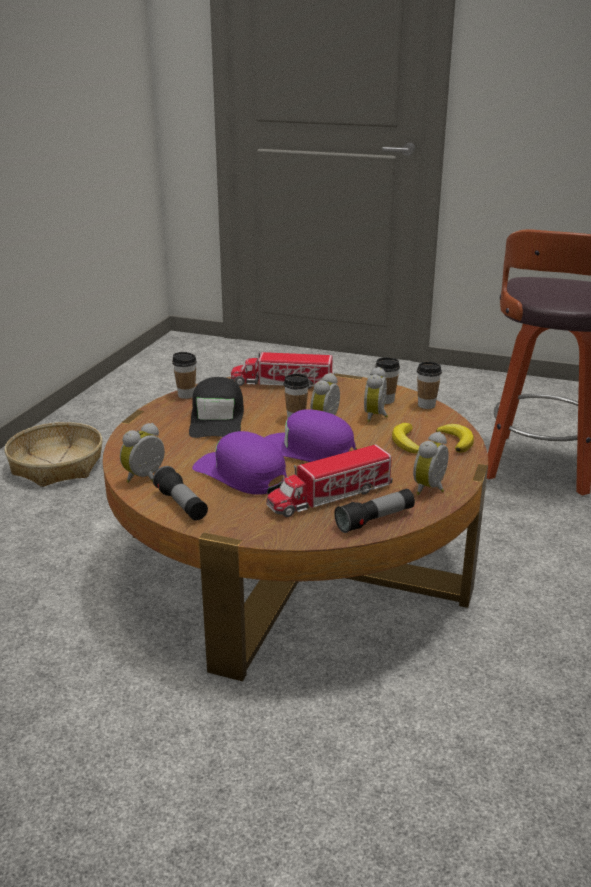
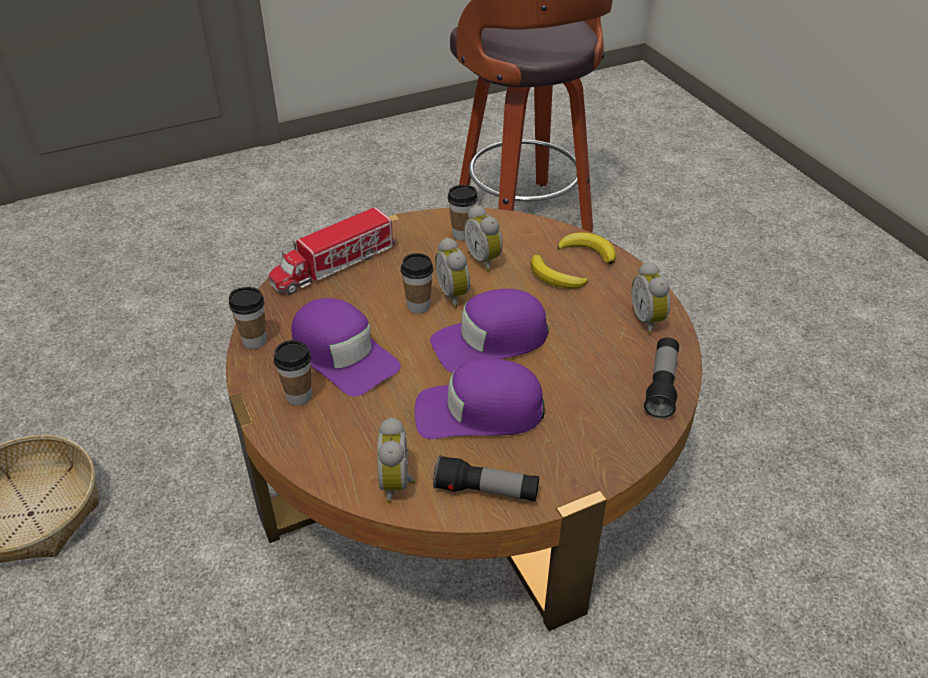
camera: 45 degrees left, 15 degrees up
black cap [189,377,244,438] -> purple cap [292,298,401,396]
toy truck [267,445,393,517] -> none
cup [417,362,442,409] -> cup moved to [274,340,312,406]

